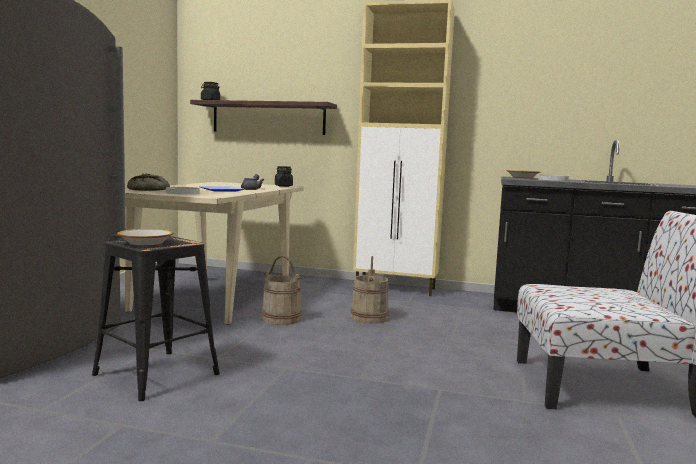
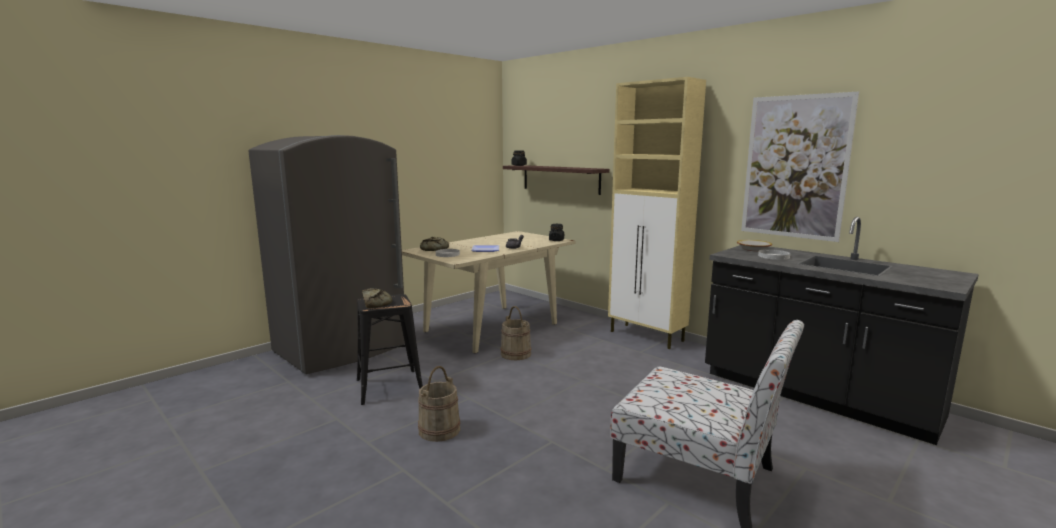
camera: 30 degrees right, 5 degrees up
bowl [117,229,174,246] -> bread [362,288,392,308]
beige bucket [351,256,389,324] -> beige bucket moved to [418,366,461,442]
none -> picture [741,91,859,242]

